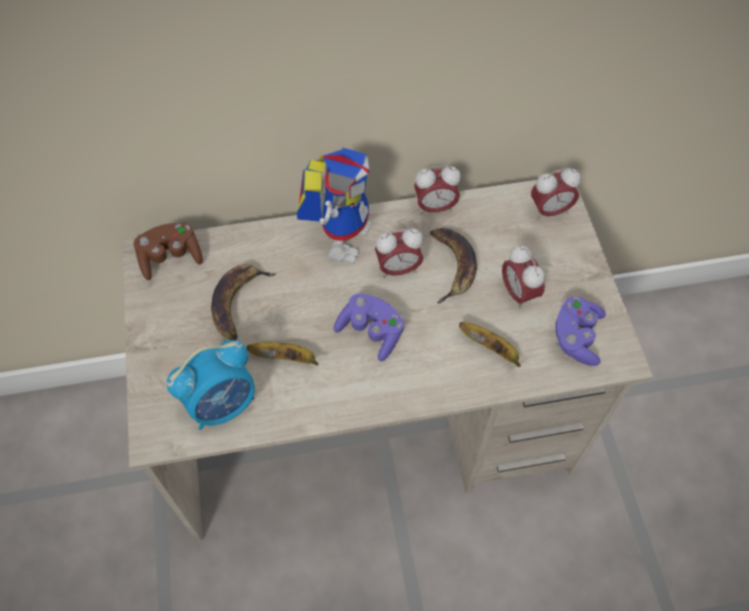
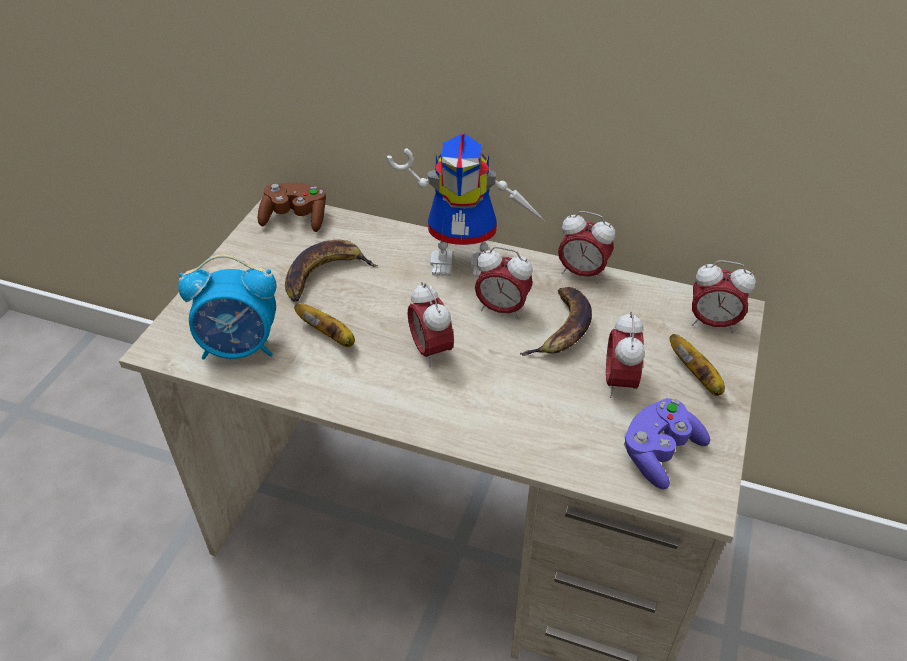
camera: 30 degrees right, 15 degrees down
toy robot [297,147,371,264] -> toy robot turned 45 degrees clockwise [387,133,546,277]
purple game controller [333,293,404,361] -> alarm clock [408,282,454,368]
banana [459,322,521,367] -> banana moved to [670,334,725,396]

